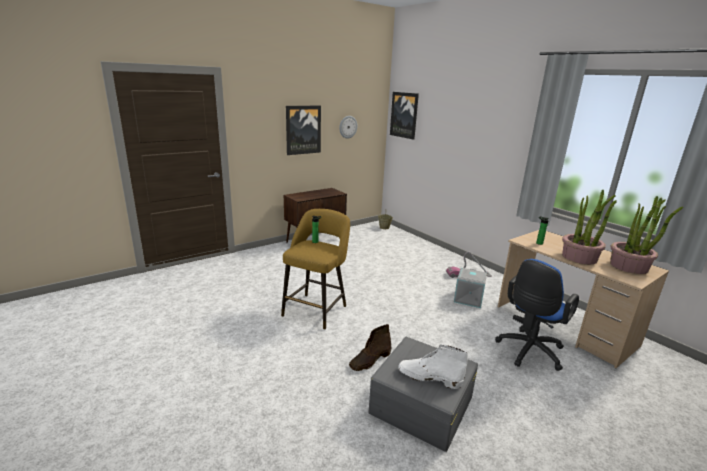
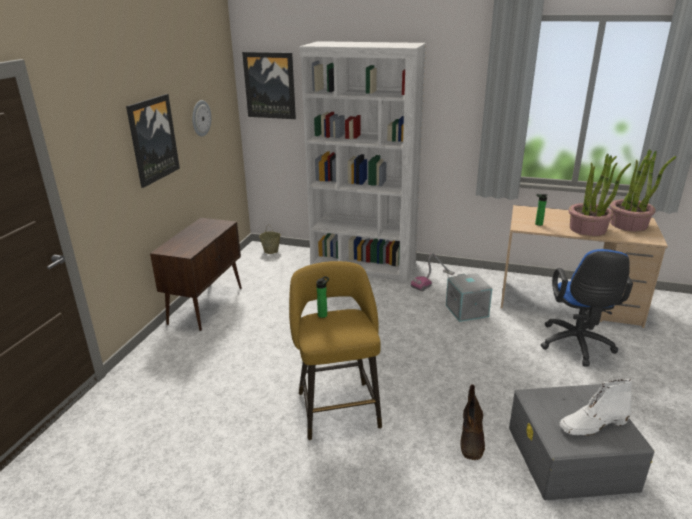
camera: 35 degrees left, 5 degrees up
none -> white bookcase [300,41,426,283]

